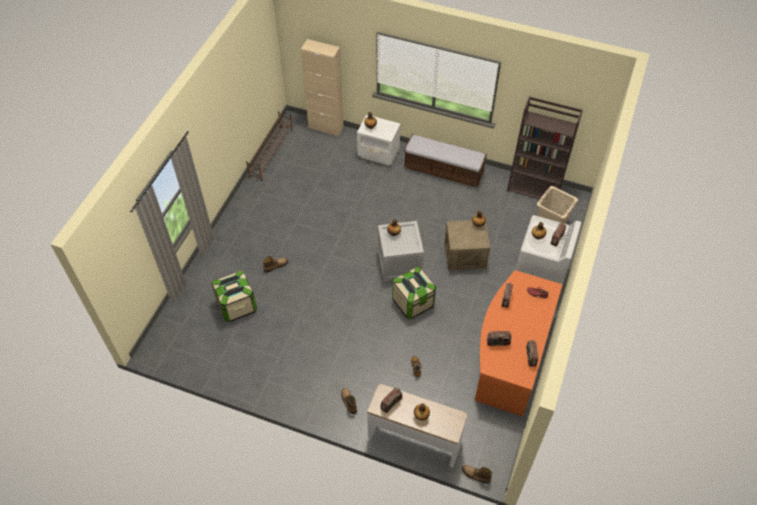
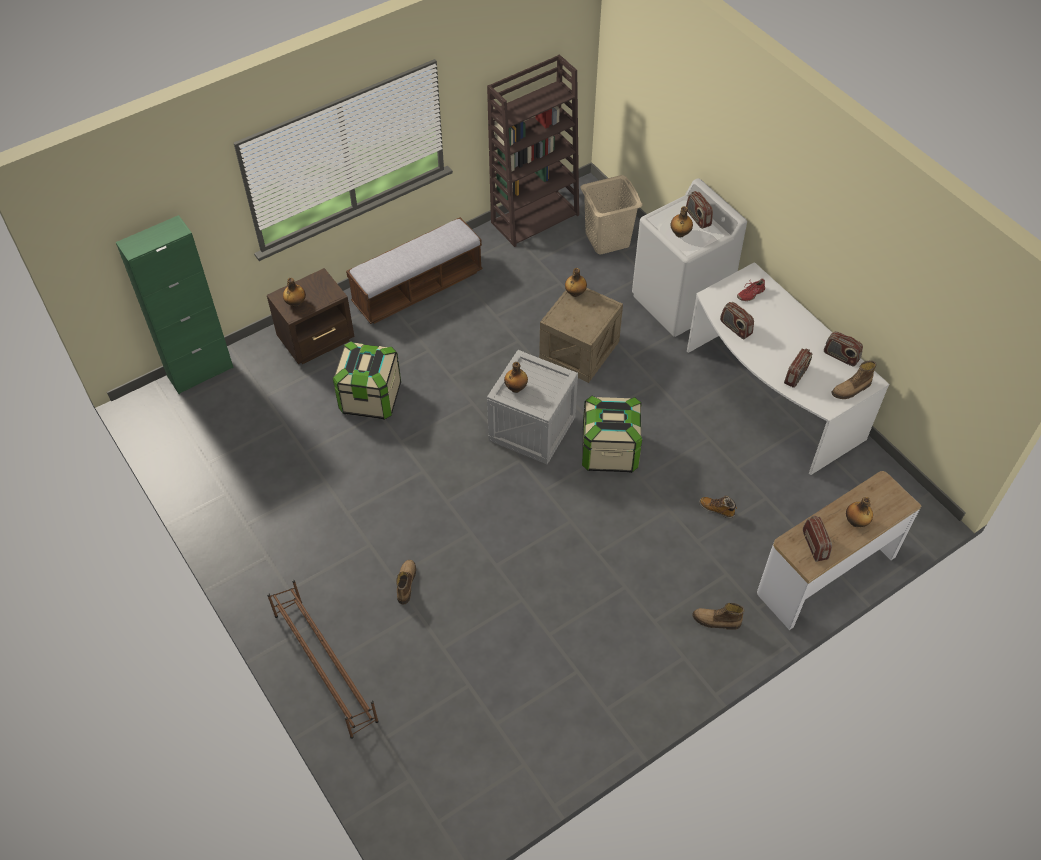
camera: 55 degrees left, 0 degrees up
storage box [212,271,257,322] -> storage box moved to [333,341,401,420]
brown shoe rack [246,111,293,181] -> brown shoe rack moved to [267,580,379,739]
beige cabinet [301,39,344,136] -> green cabinet [116,215,234,394]
white nightstand [357,115,401,166] -> brown nightstand [267,268,354,364]
boot [462,465,492,484] -> boot moved to [832,360,876,399]
orange desk [475,270,563,417] -> white desk [687,262,889,475]

